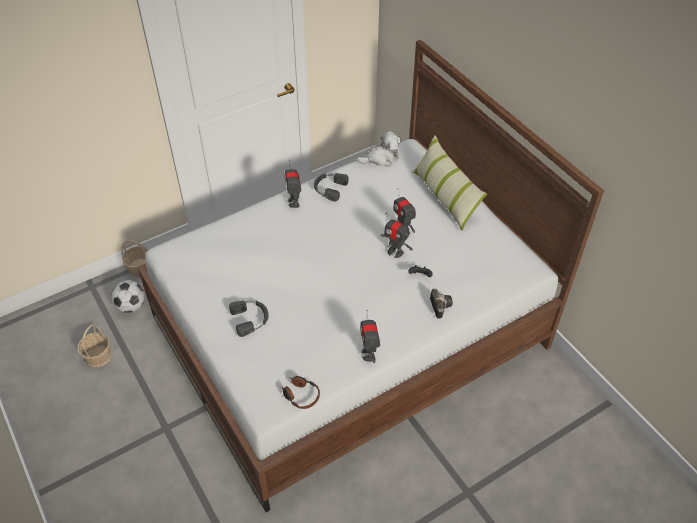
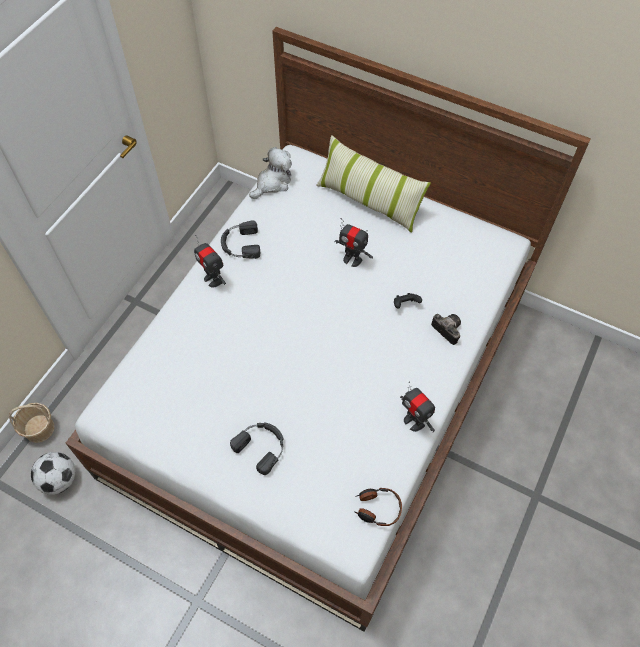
camera: 30 degrees left, 10 degrees up
basket [77,324,111,367] -> none
toy robot [380,213,413,258] -> none

